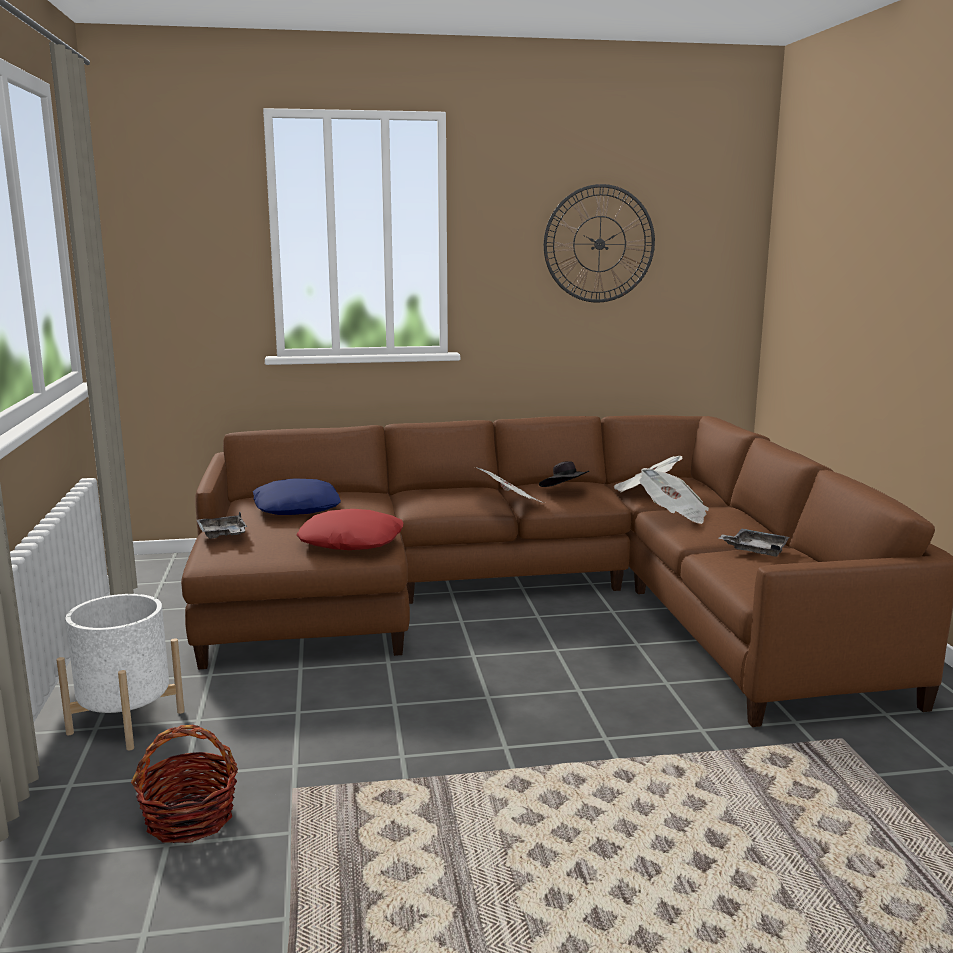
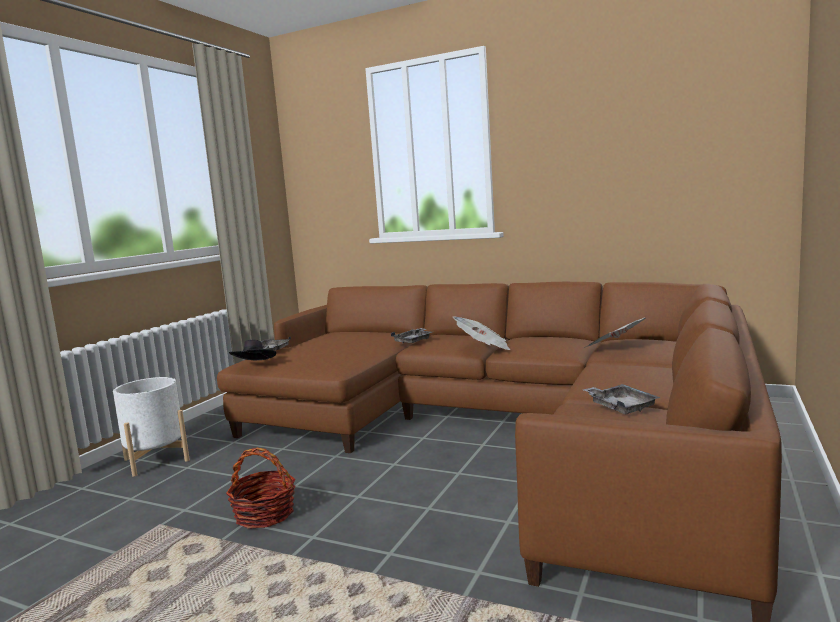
camera: 35 degrees right, 5 degrees down
basket [131,725,238,843] -> basket moved to [226,448,296,529]
blue pillow [253,478,341,515] -> none
red pillow [296,509,403,550] -> none
black hat [539,462,590,487] -> black hat moved to [229,340,276,360]
wall clock [544,184,655,303] -> none
newspaper [639,468,709,524] -> none
none -> grey tray [391,328,432,344]

